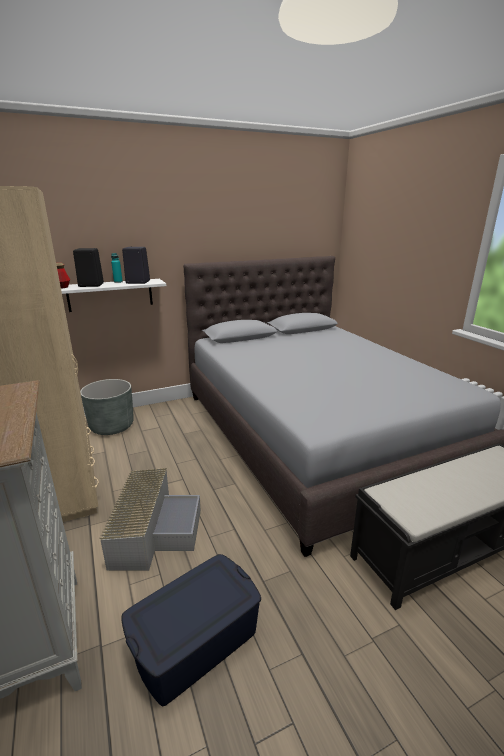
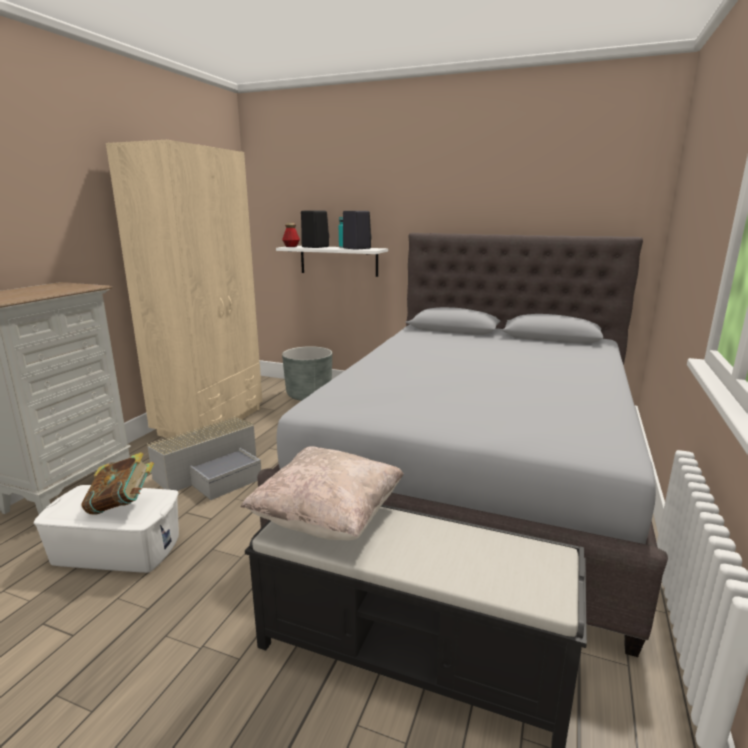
camera: 45 degrees right, 5 degrees down
blue storage box [121,554,261,706] -> white storage box [34,485,179,573]
none -> book [81,452,154,515]
none -> beige pillow [240,446,404,540]

